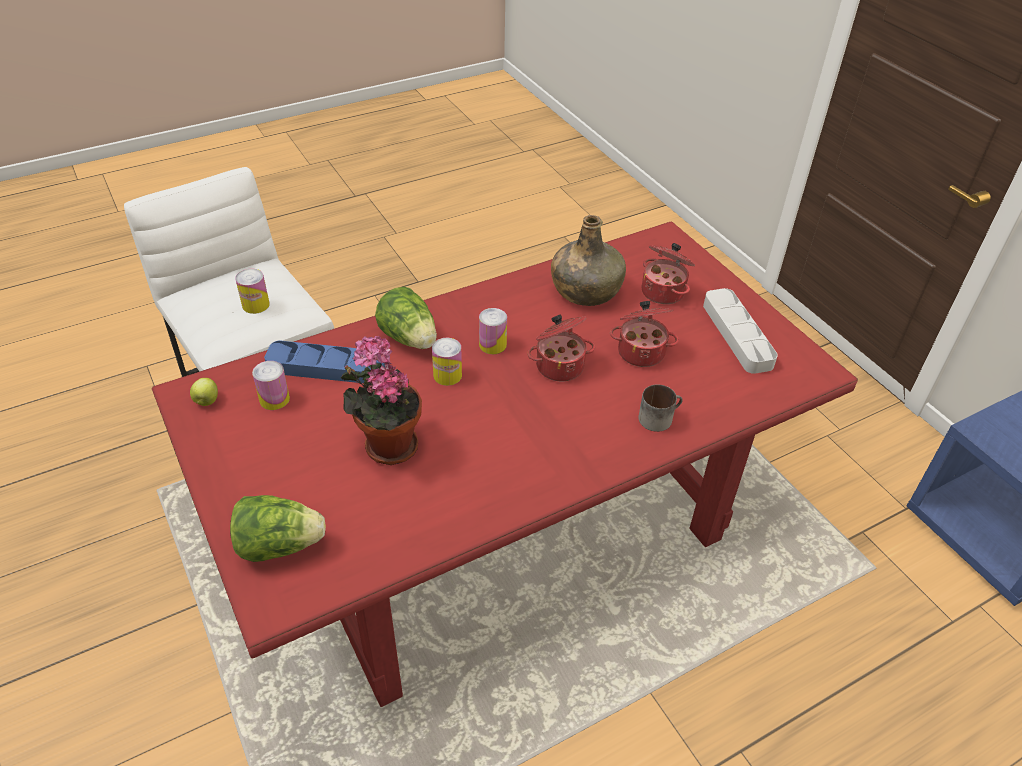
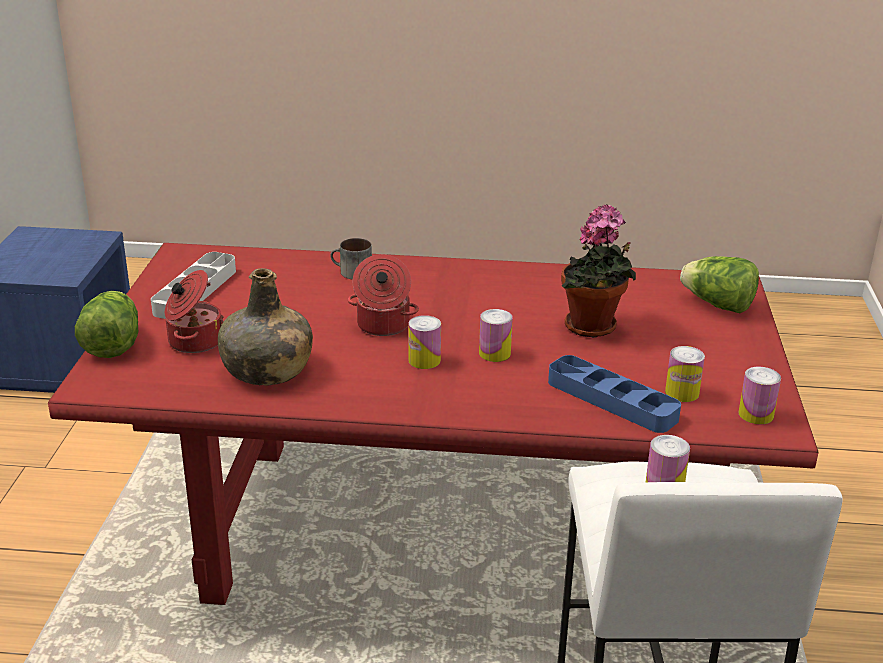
camera: 145 degrees left, 15 degrees down
apple [190,378,218,406] -> can [739,366,781,424]
lettuce [375,287,437,349] -> lettuce moved to [75,291,138,358]
cooking pot [610,301,679,367] -> none

